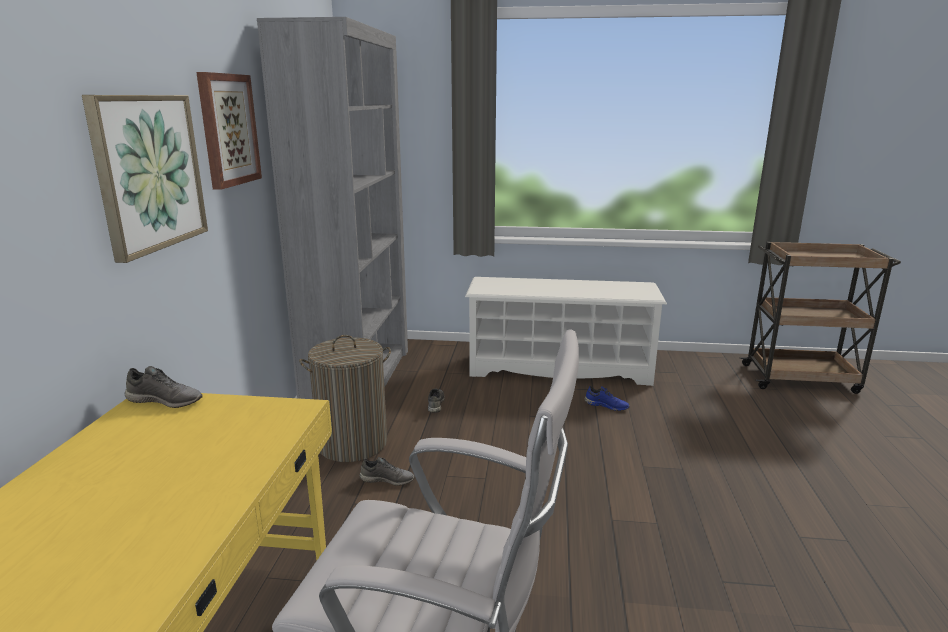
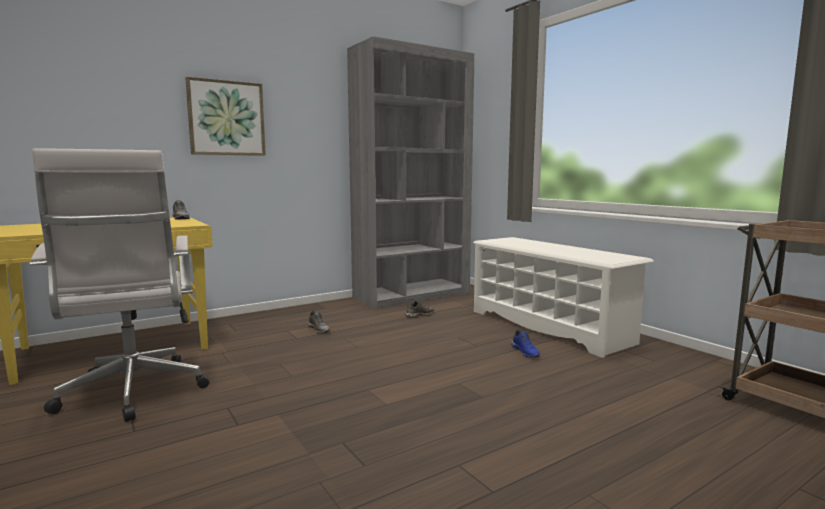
camera: 50 degrees right, 10 degrees down
picture [196,72,262,190] -> none
laundry basket [299,335,391,462] -> none

